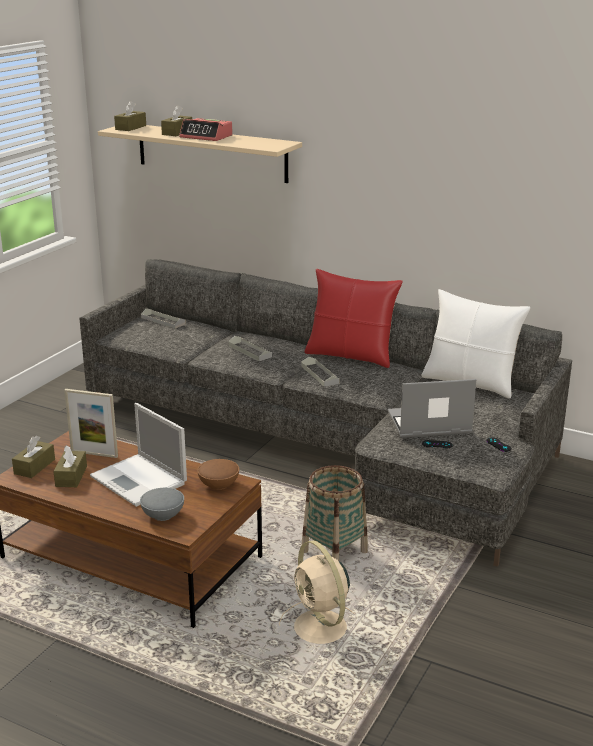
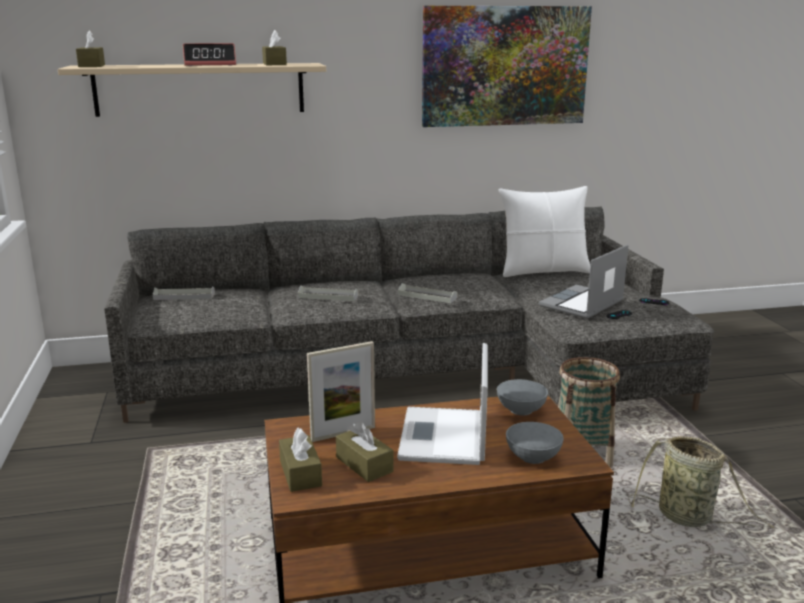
camera: 40 degrees left, 5 degrees down
laptop [90,403,187,507] -> laptop turned 90 degrees clockwise [397,343,488,465]
brown tissue box [161,105,192,136] -> brown tissue box moved to [262,30,287,65]
brown bowl [197,459,239,490] -> grey bowl [497,379,548,415]
beige fan [279,540,355,644] -> basket [628,436,774,528]
red pillow [304,269,402,368] -> none
none -> picture [422,6,592,127]

